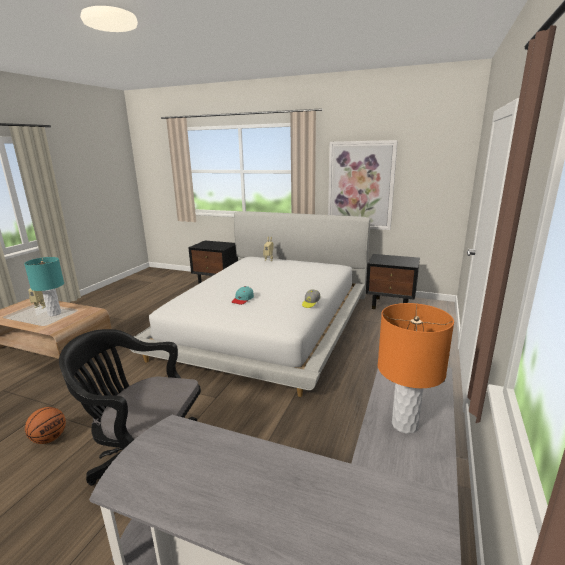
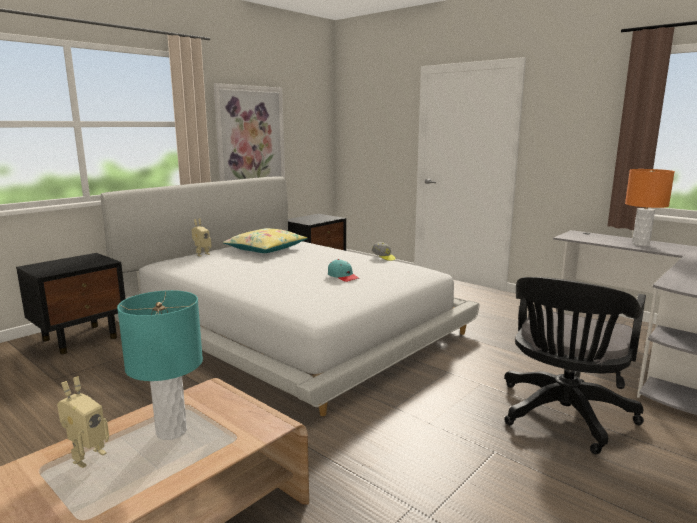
camera: 70 degrees left, 5 degrees down
basketball [25,407,66,444] -> none
none -> yellow pillow [223,228,307,253]

